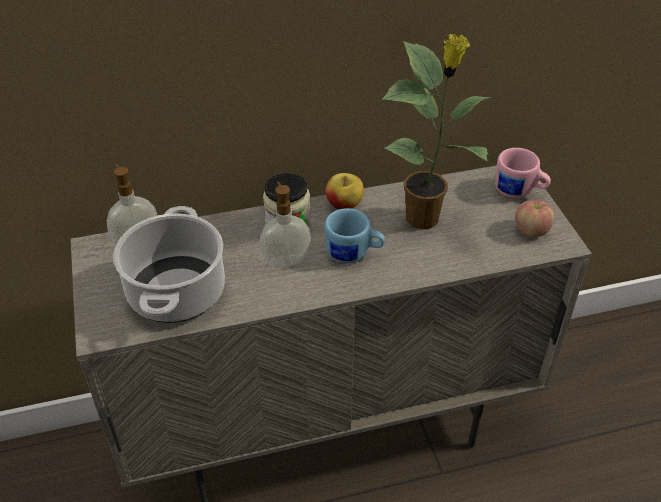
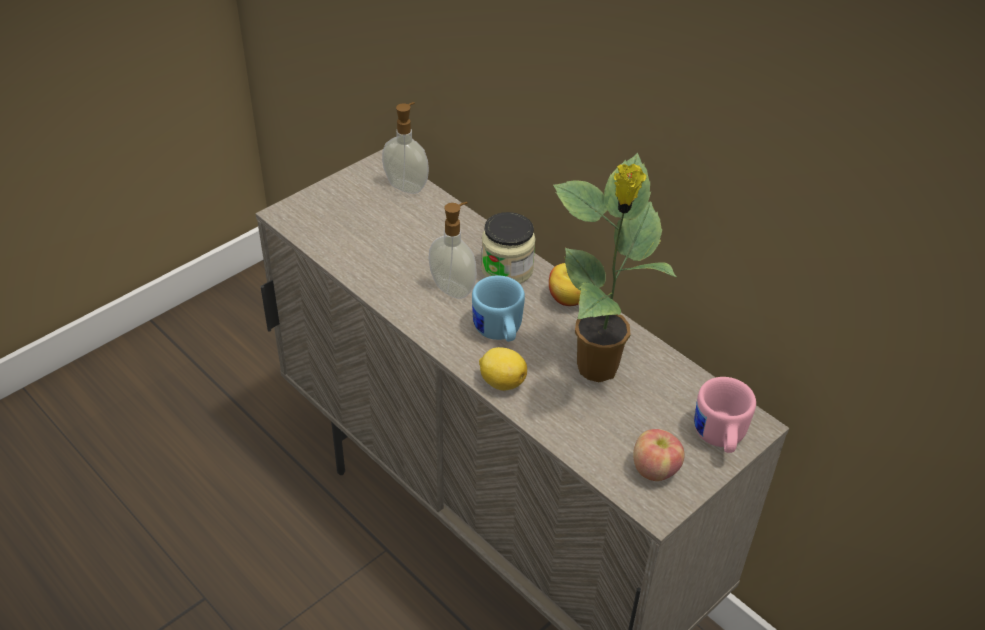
camera: 60 degrees right, 0 degrees up
cooking pot [113,206,225,323] -> none
none -> lemon [479,347,527,391]

